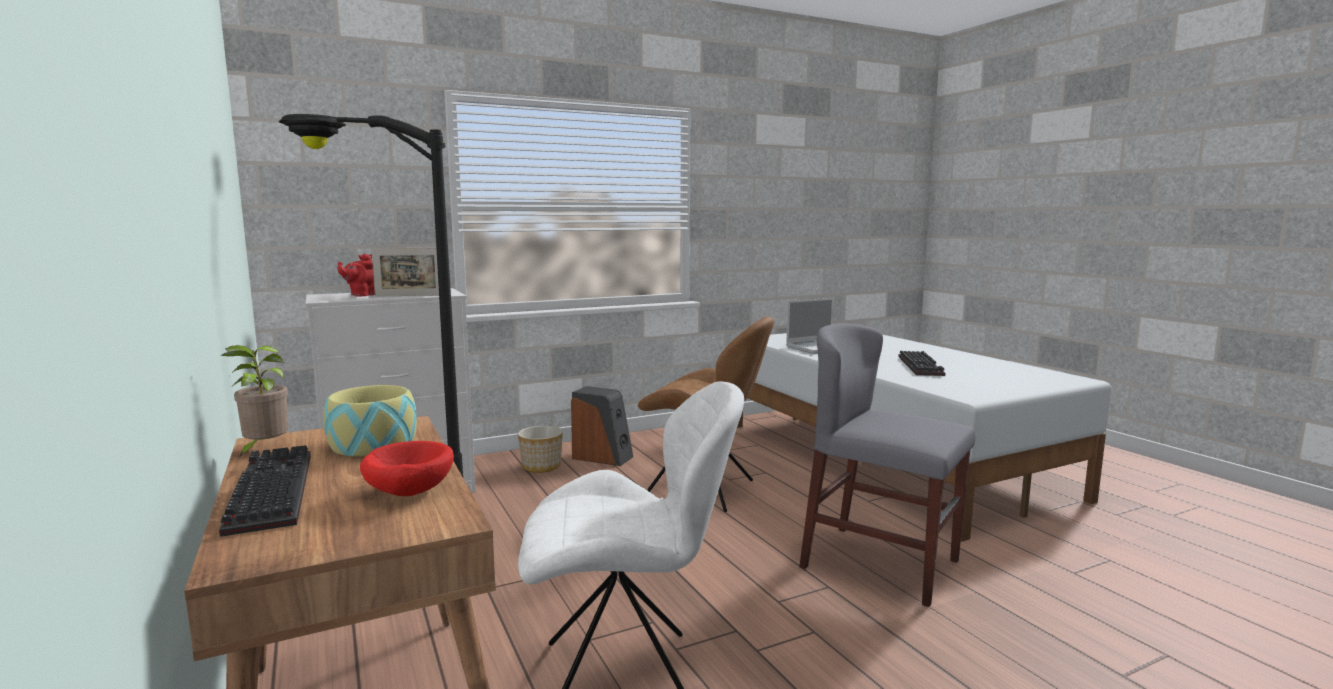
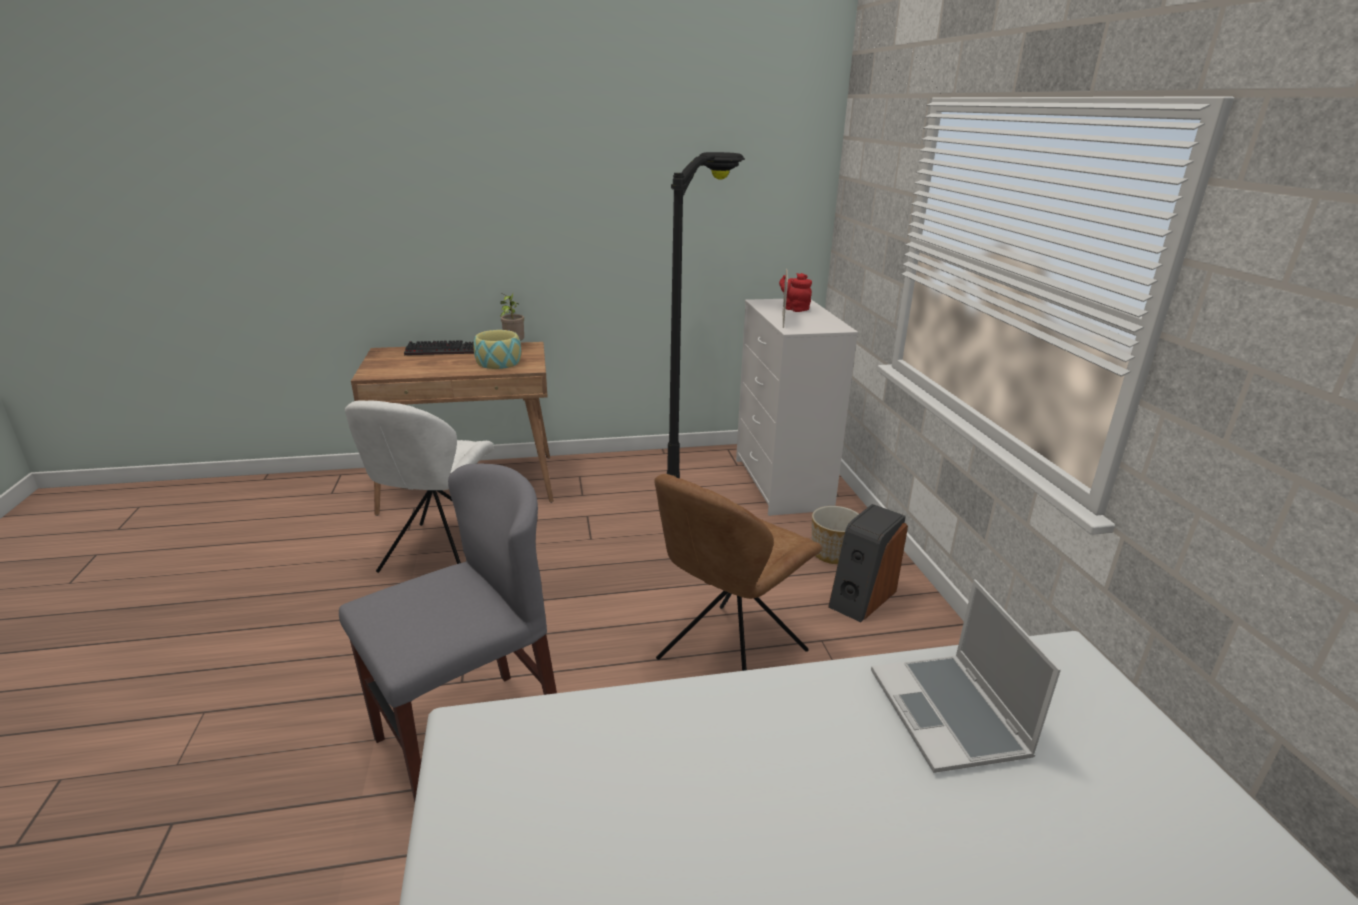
camera: 105 degrees right, 15 degrees up
red bowl [360,441,454,496] -> none
keyboard [898,351,945,376] -> none

